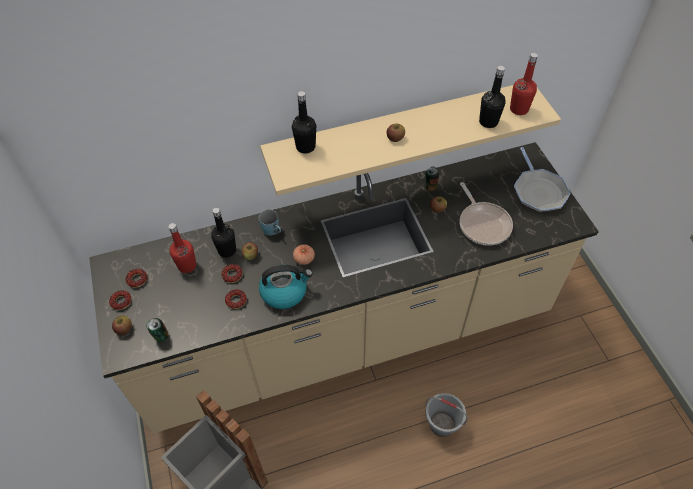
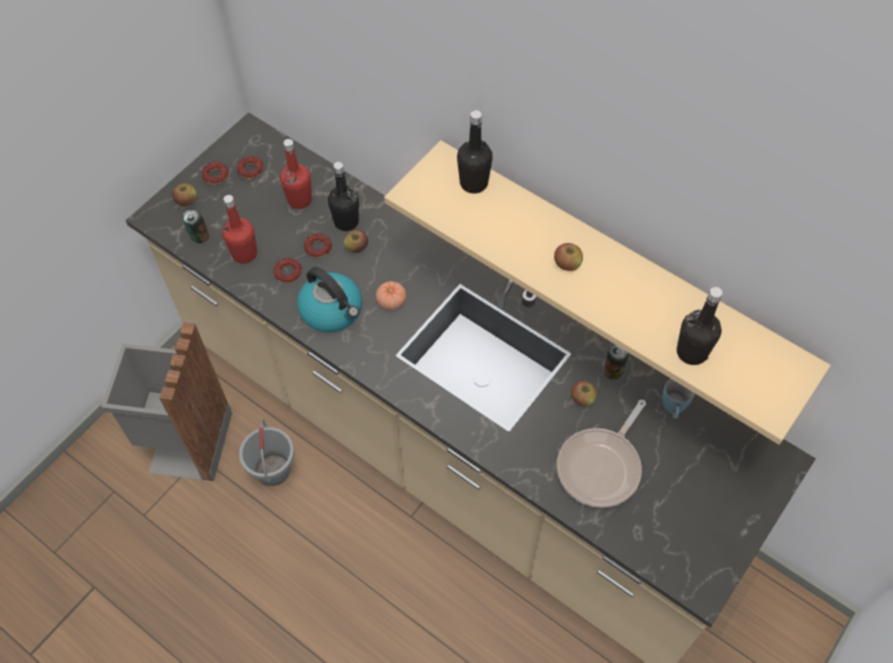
camera: 55 degrees right, 5 degrees up
blue mug [259,210,281,236] -> blue mug moved to [663,378,695,419]
grey bucket [425,393,468,437] -> grey bucket moved to [239,419,294,486]
red bottle [510,53,538,115] -> red bottle moved to [222,195,257,264]
frying pan [514,147,571,212] -> none

